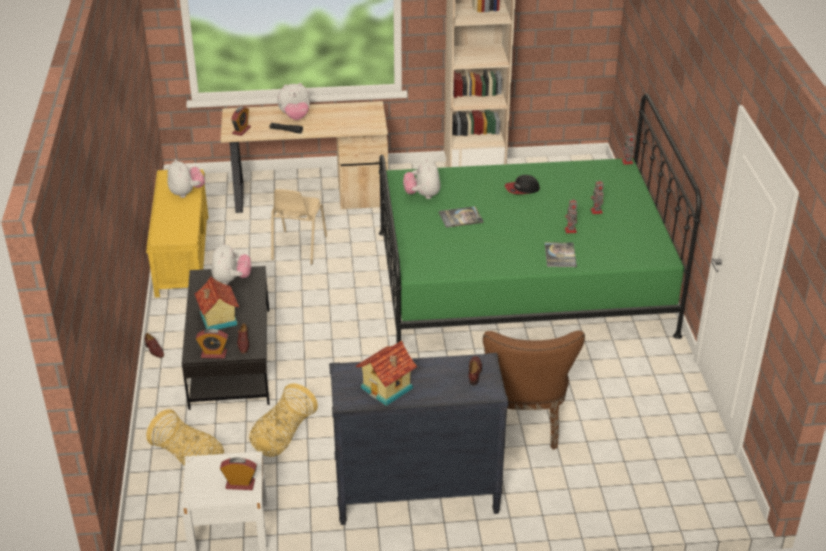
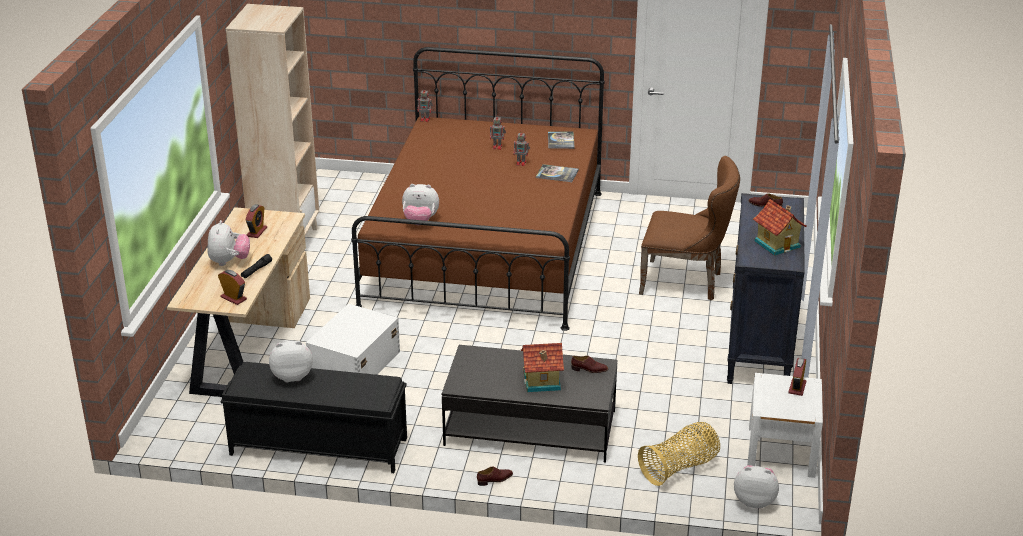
camera: 75 degrees left, 5 degrees down
yellow bench [146,169,208,298] -> black bench [220,362,407,473]
alarm clock [196,329,228,358] -> alarm clock moved to [245,204,267,238]
plush toy [212,242,251,285] -> plush toy moved to [734,465,779,508]
basket [249,383,318,457] -> none
beige chair [271,189,327,265] -> white storage box [306,304,400,375]
green bed [379,93,701,343] -> brown bed [351,47,605,331]
book [439,206,484,228] -> book moved to [548,131,575,149]
cap [505,175,540,194] -> none

